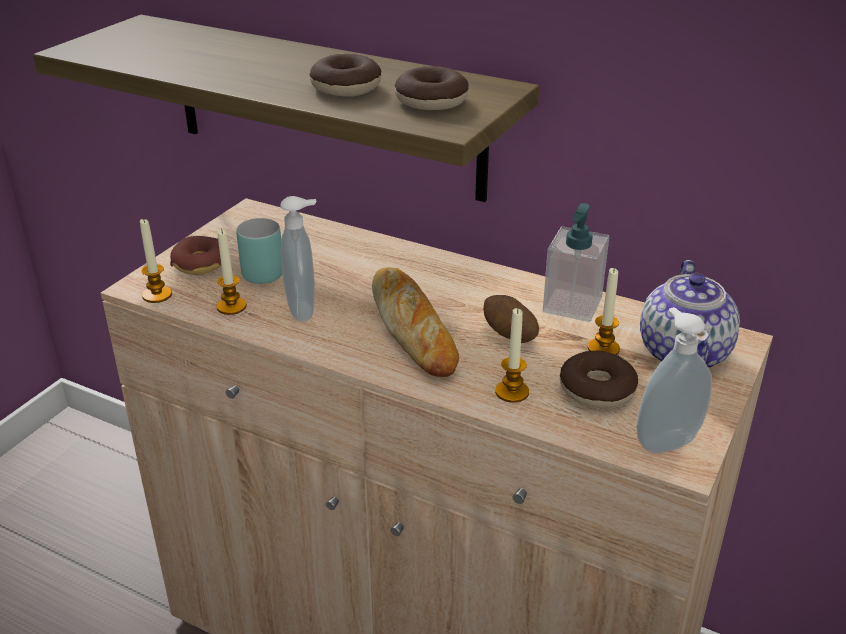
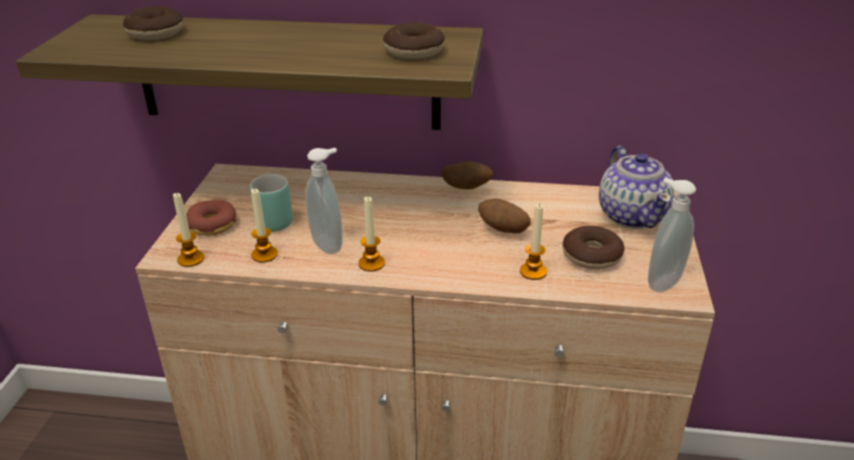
camera: 20 degrees left, 0 degrees up
donut [310,54,381,97] -> donut moved to [123,6,183,40]
bread [372,267,459,377] -> none
soap dispenser [543,203,609,322] -> none
candle [588,268,620,355] -> candle moved to [358,196,385,271]
none -> potato [442,161,493,189]

